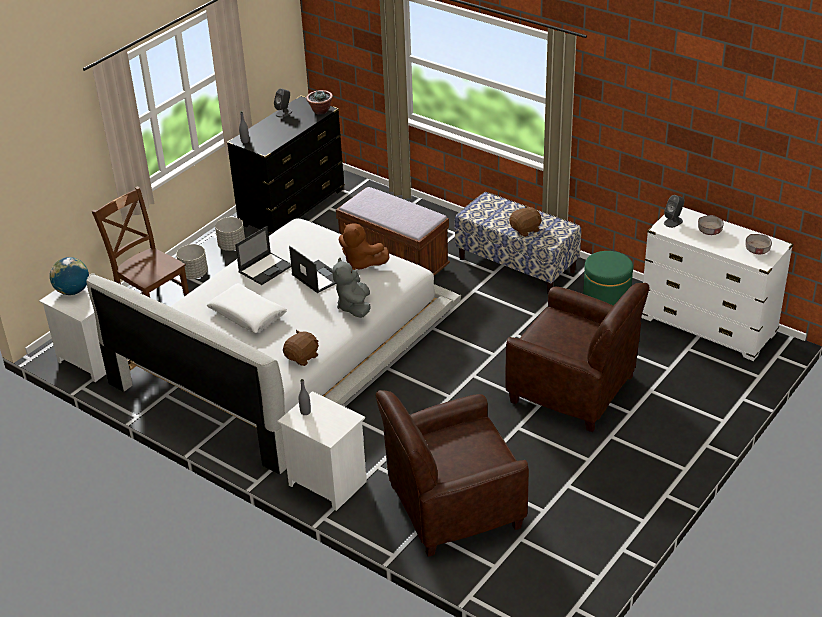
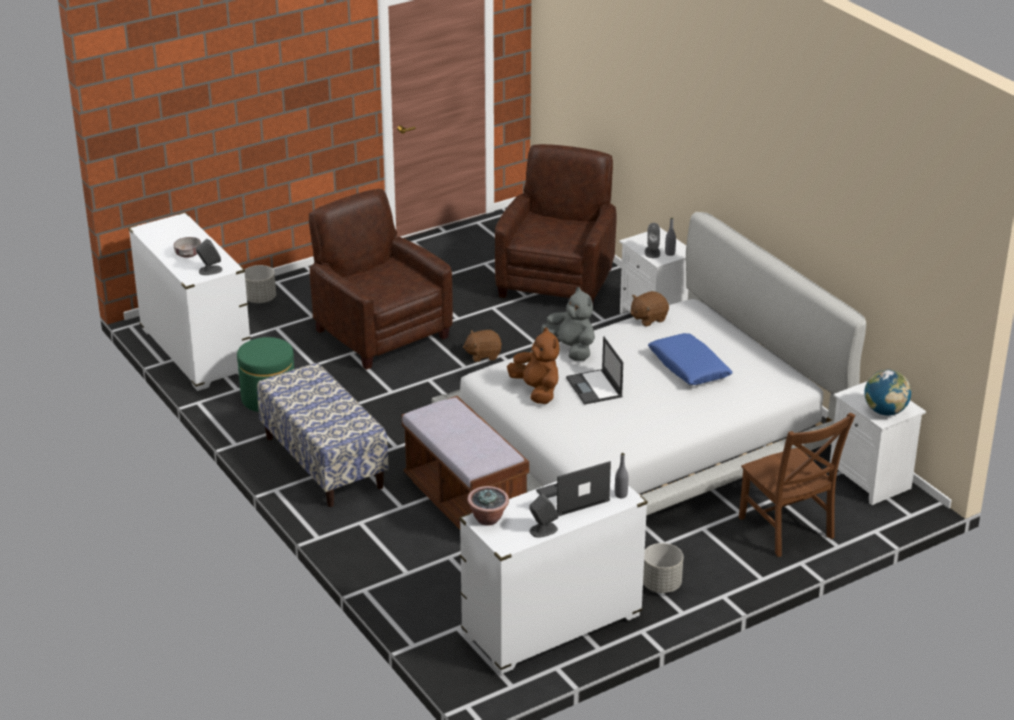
camera: 160 degrees left, 5 degrees down
grey planter [176,244,208,279] -> grey planter moved to [245,265,276,303]
white pillow [207,283,287,333] -> blue pillow [648,333,733,385]
black dresser [227,95,345,236] -> white dresser [459,471,648,674]
laptop [235,226,291,285] -> laptop moved to [536,461,611,516]
grey plush toy [332,258,371,318] -> grey plush toy turned 60 degrees counterclockwise [541,287,595,361]
brown armchair [376,390,529,557] -> brown armchair turned 75 degrees counterclockwise [495,144,617,304]
brown plush toy [509,205,541,237] -> brown plush toy moved to [463,330,502,362]
grey bowl [746,234,772,254] -> none
none -> grey speaker [645,223,660,258]

